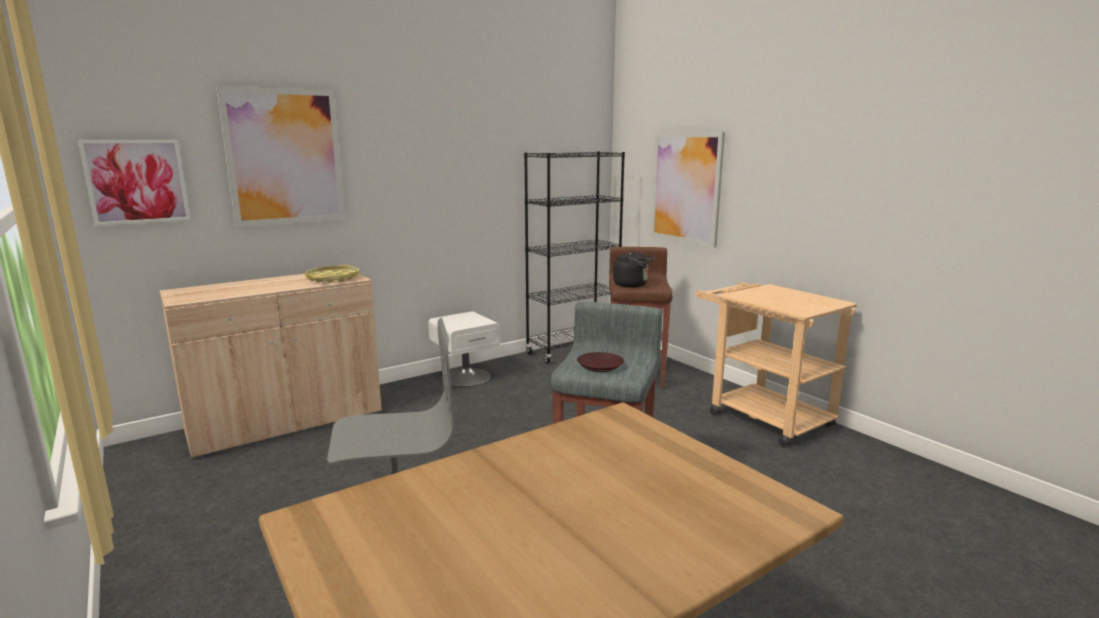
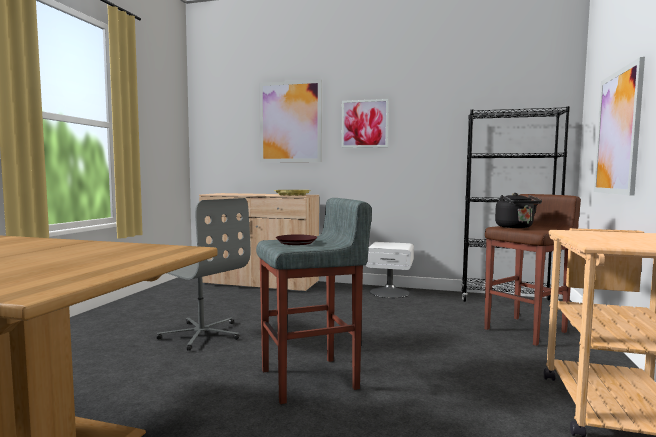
camera: 50 degrees right, 10 degrees down
picture [78,140,191,226] -> picture moved to [341,99,389,148]

